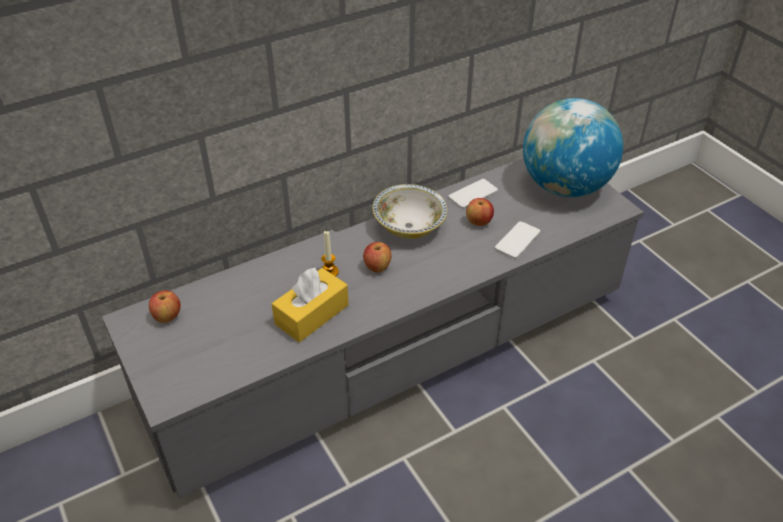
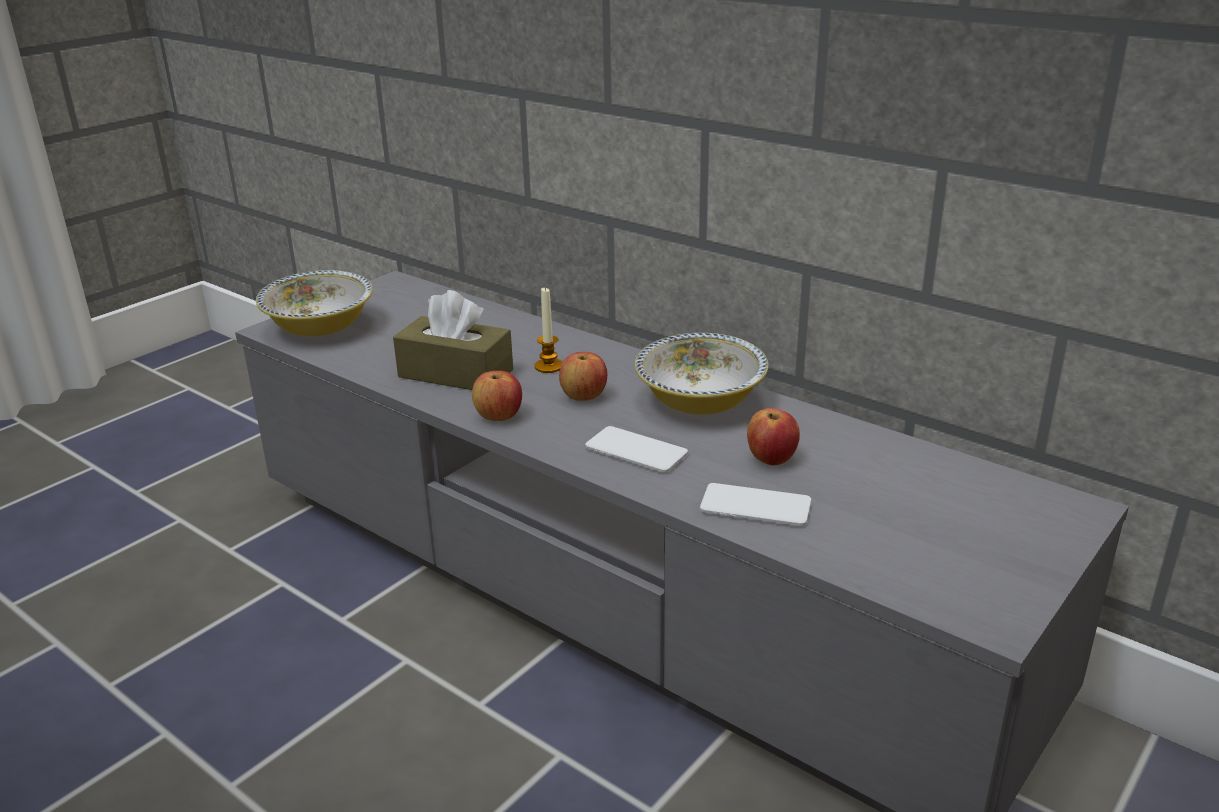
camera: 70 degrees right, 15 degrees down
apple [149,290,181,323] -> apple moved to [472,371,522,421]
yellow tissue box [272,268,349,342] -> brown tissue box [393,290,513,390]
phone [448,179,498,208] -> phone moved to [585,426,688,473]
globe [523,98,623,197] -> none
none -> bowl [256,270,373,337]

